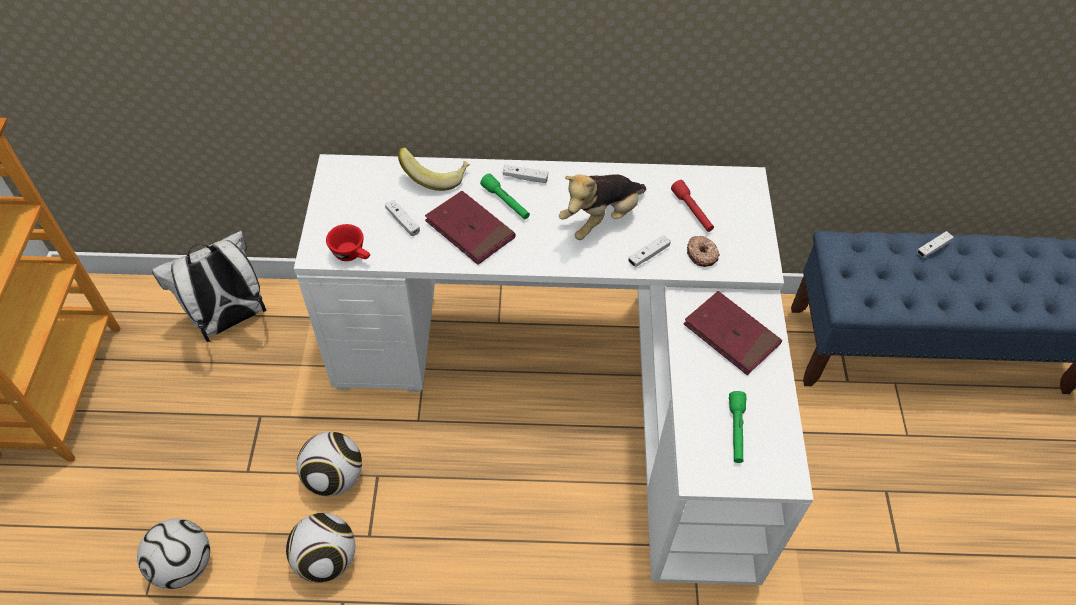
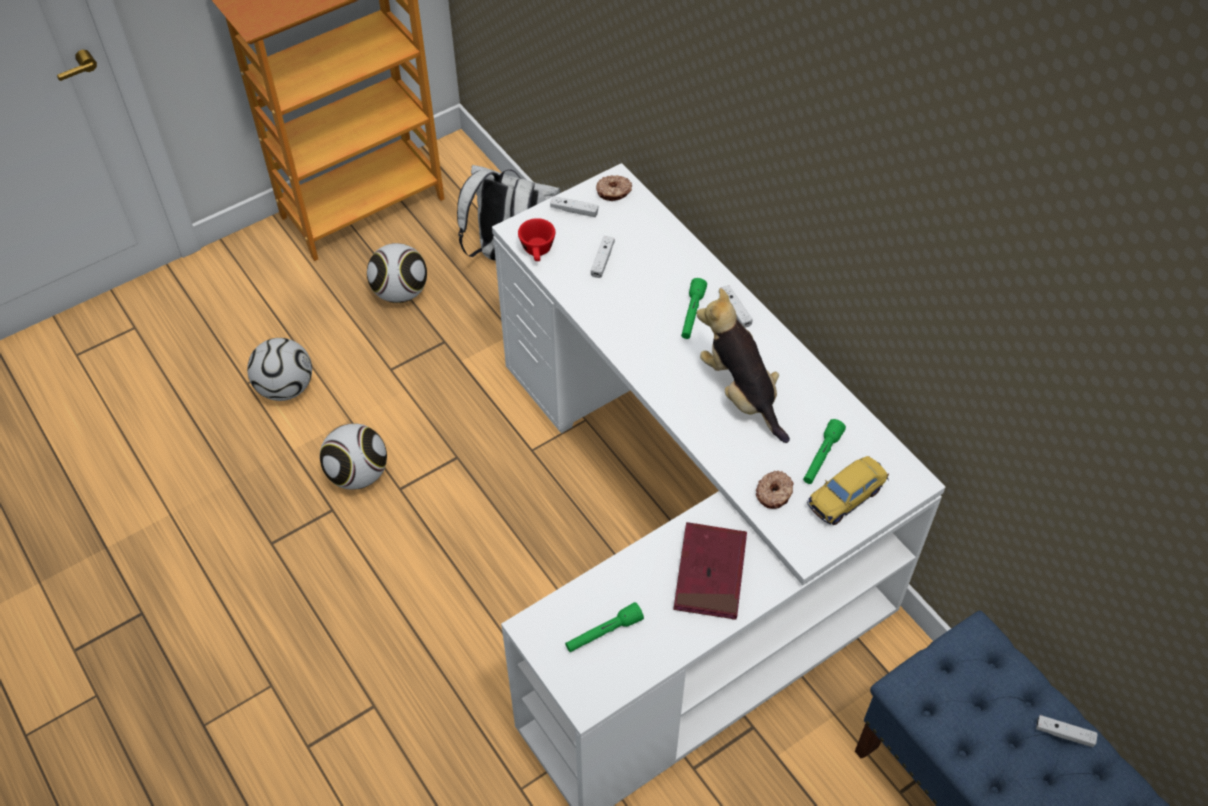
camera: 55 degrees right, 0 degrees up
football [297,432,362,497] -> football moved to [367,243,427,303]
banana [398,147,470,191] -> none
red book [425,191,515,265] -> none
plush toy [559,174,646,240] -> plush toy turned 45 degrees clockwise [696,288,790,443]
white game controller [628,235,671,267] -> white game controller moved to [550,196,599,217]
red flashlight [671,180,714,232] -> green flashlight [803,419,846,484]
none -> donut [596,175,632,201]
none -> toy car [807,456,889,525]

